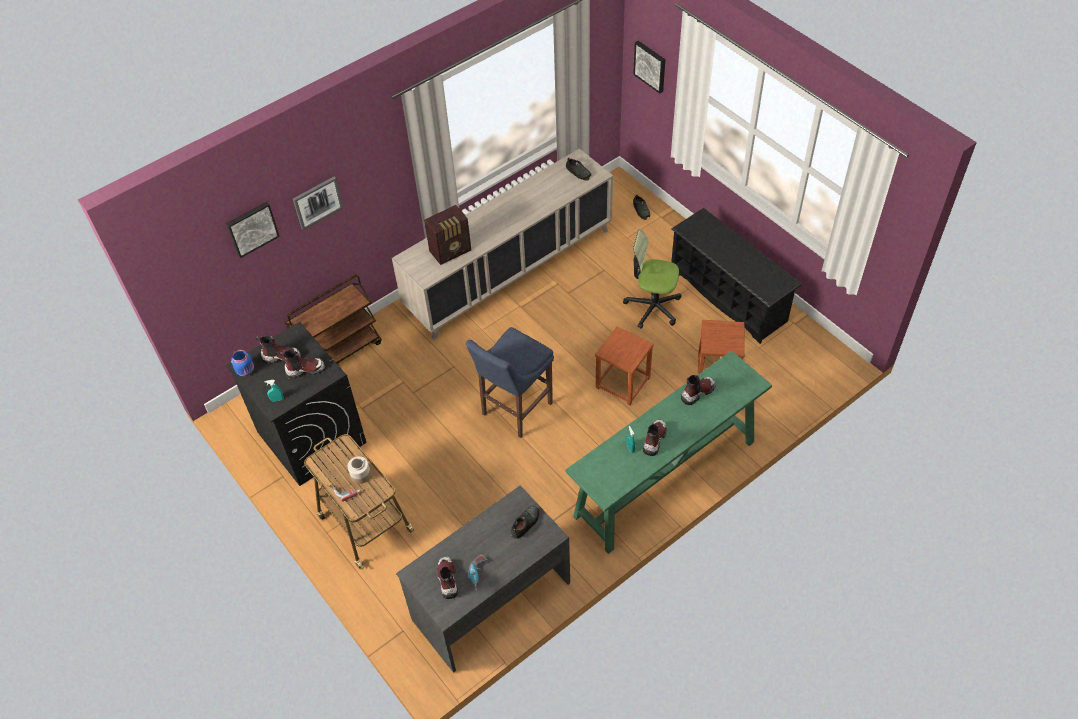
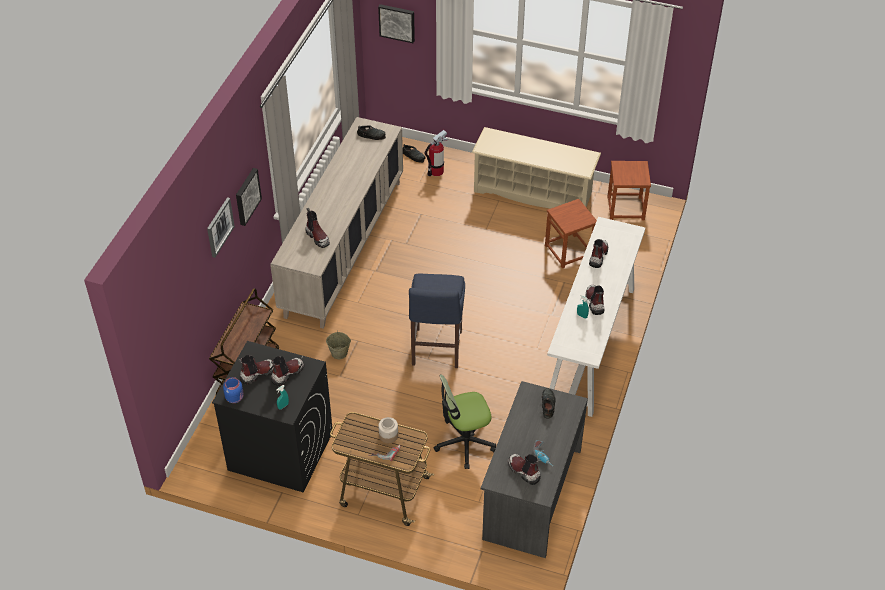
camera: 35 degrees left, 5 degrees down
picture [226,202,280,258] -> picture moved to [236,168,262,226]
radio [424,205,471,265] -> boot [306,207,330,248]
green console table [566,351,772,554] -> white console table [547,217,645,417]
brown stool [595,327,654,405] -> brown stool moved to [607,161,651,221]
office chair [623,229,681,329] -> office chair moved to [434,375,496,469]
black shoe rack [671,208,802,344] -> beige shoe rack [472,127,601,208]
none -> beige bucket [326,330,351,359]
none -> fire extinguisher [425,130,448,176]

